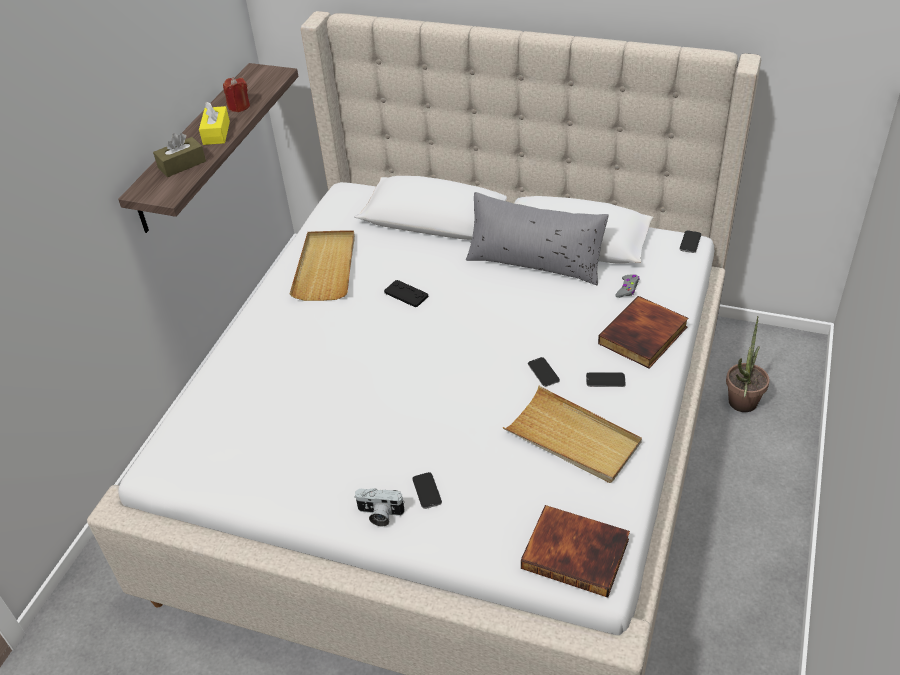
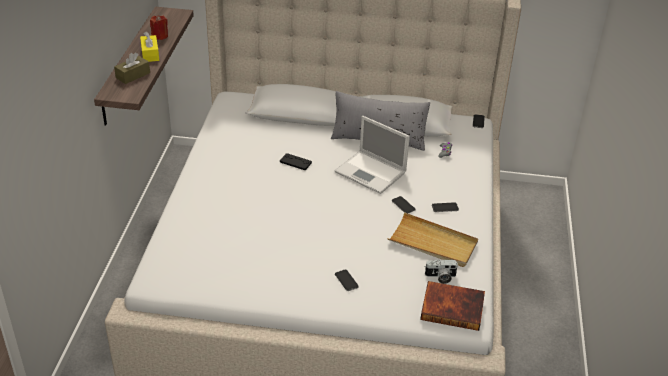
camera: 15 degrees left, 5 degrees down
beige tray [289,230,355,301] -> none
camera [354,488,405,526] -> camera moved to [425,259,458,284]
book [598,296,689,369] -> none
potted plant [726,316,770,412] -> none
none -> laptop [335,116,410,194]

